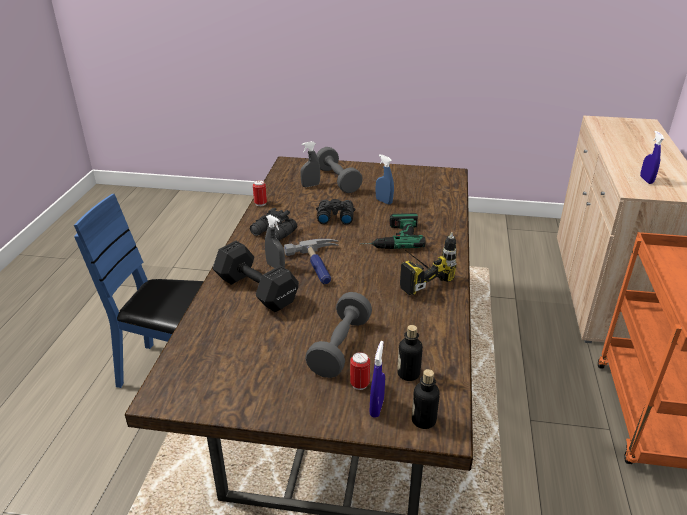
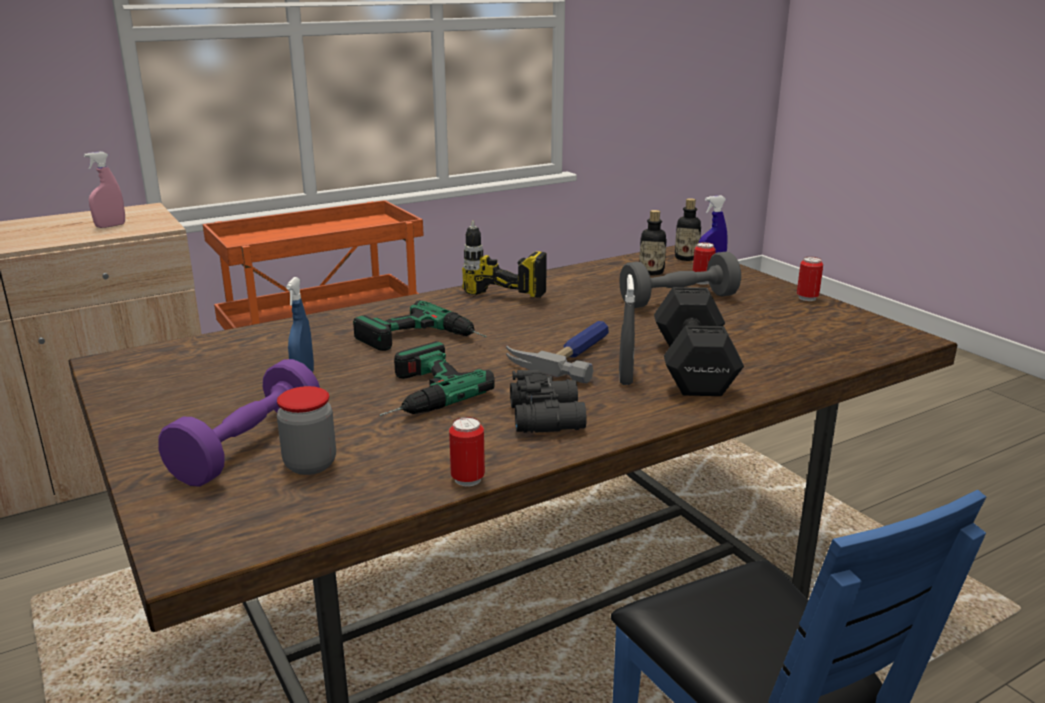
camera: 130 degrees left, 10 degrees down
grey spray bottle [301,141,320,187] -> jar [277,386,336,475]
grey dumbbell [316,147,363,193] -> purple dumbbell [158,359,320,487]
black binoculars [316,199,356,225] -> power drill [380,341,495,416]
blue spray bottle [640,131,664,184] -> pink spray bottle [84,151,125,228]
none -> can [797,257,823,301]

